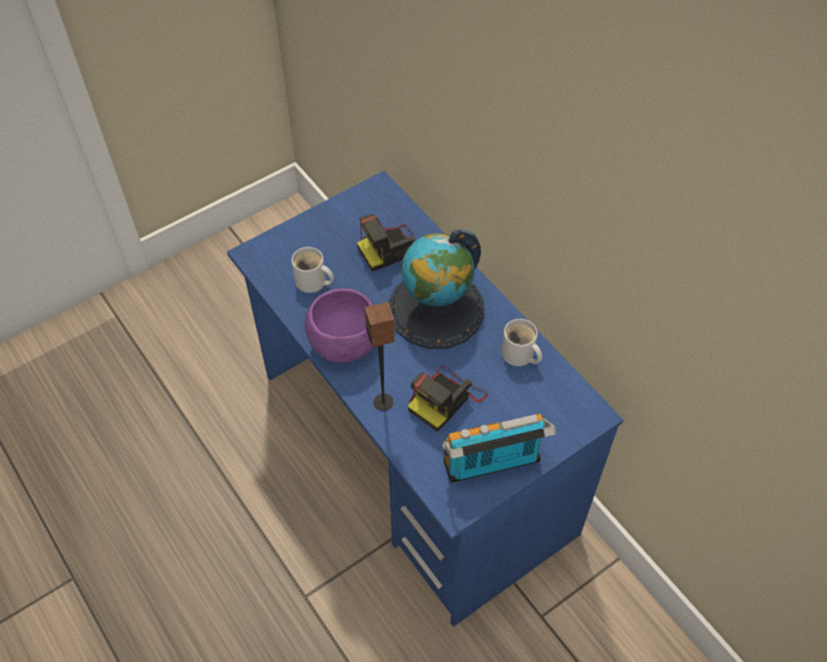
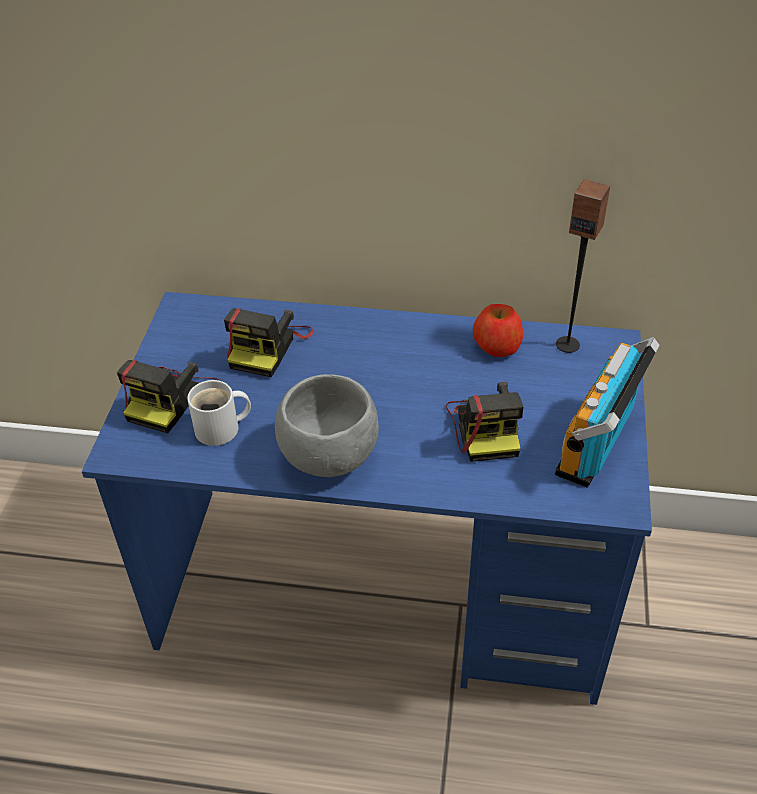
camera: 45 degrees left, 10 degrees down
purple bowl [305,288,373,363] -> grey bowl [275,374,379,477]
speaker [365,302,395,411] -> speaker moved to [556,179,610,353]
globe [389,229,485,349] -> none
white mug [501,319,542,366] -> apple [473,304,523,357]
none -> camera [117,360,221,433]

